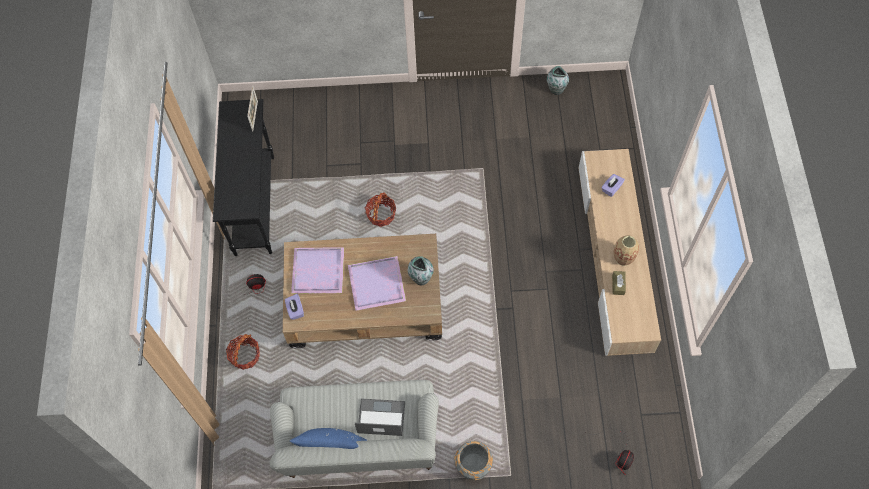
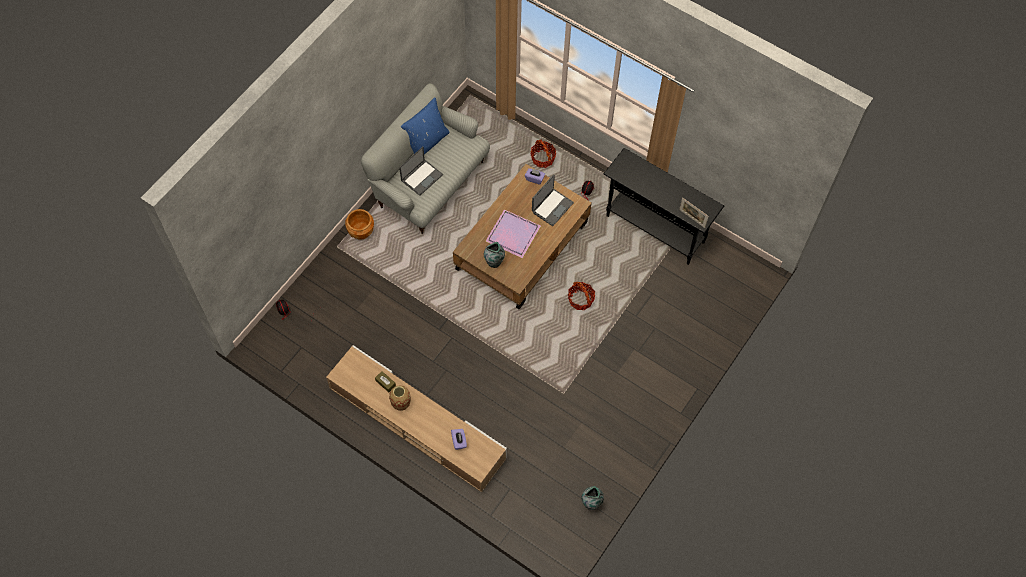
camera: 125 degrees right, 0 degrees up
purple tray [291,247,344,294] -> laptop [532,175,574,226]
grey planter [454,441,493,480] -> brown planter [345,209,374,240]

